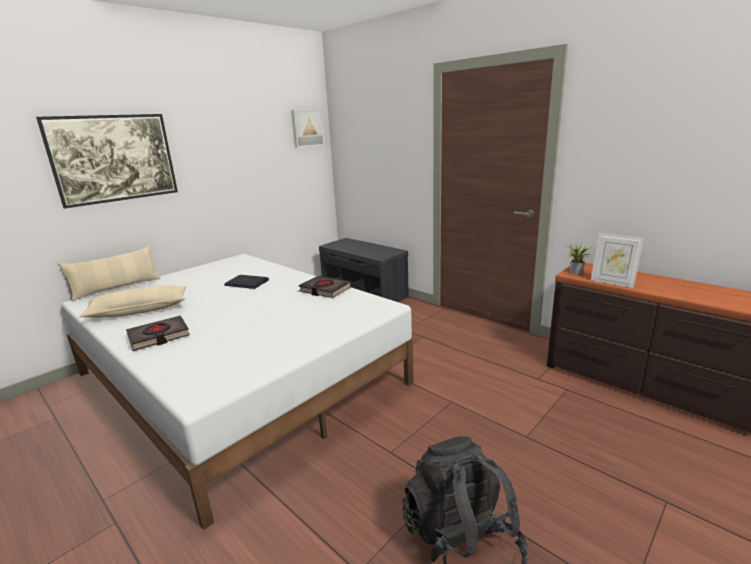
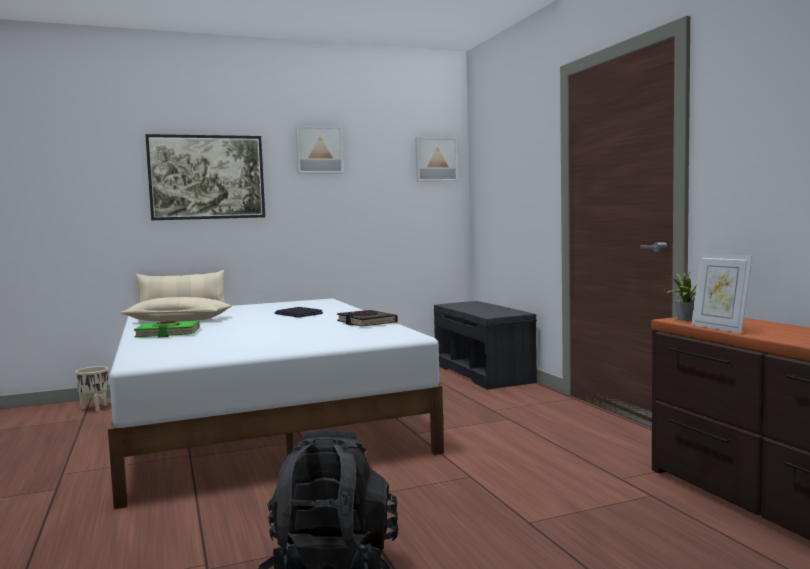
camera: 25 degrees right, 15 degrees down
black book [126,315,190,351] -> green book [134,321,200,338]
none -> beige planter [76,366,109,411]
none -> picture [295,126,343,173]

